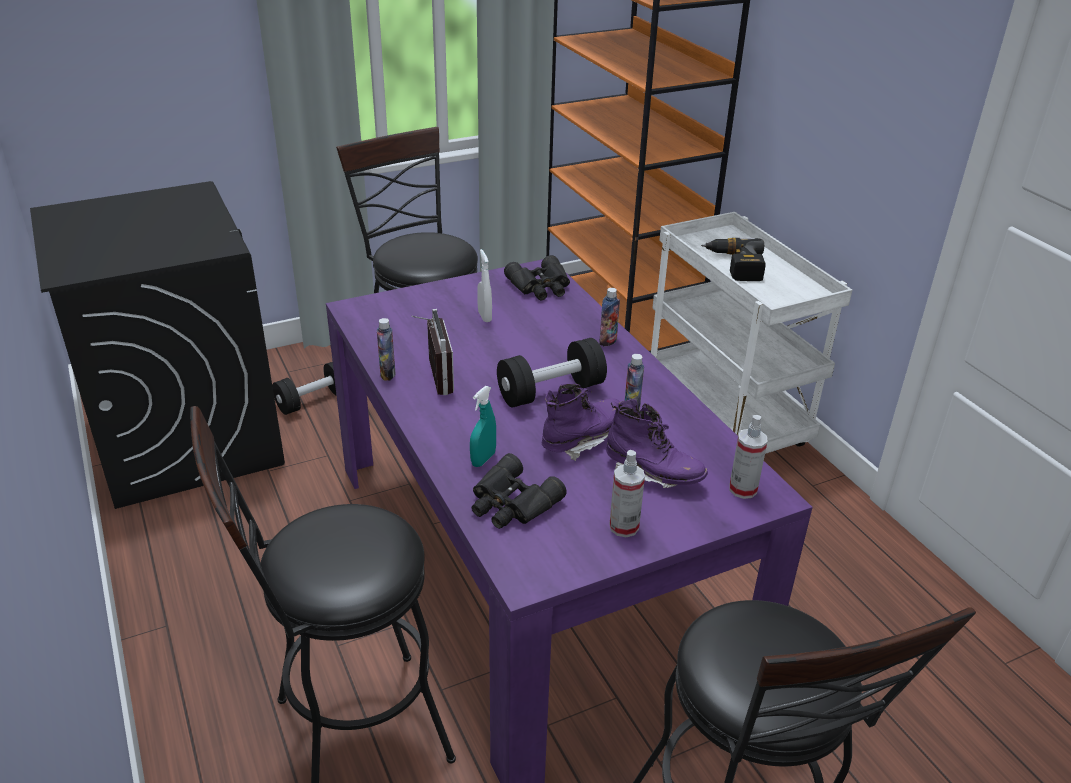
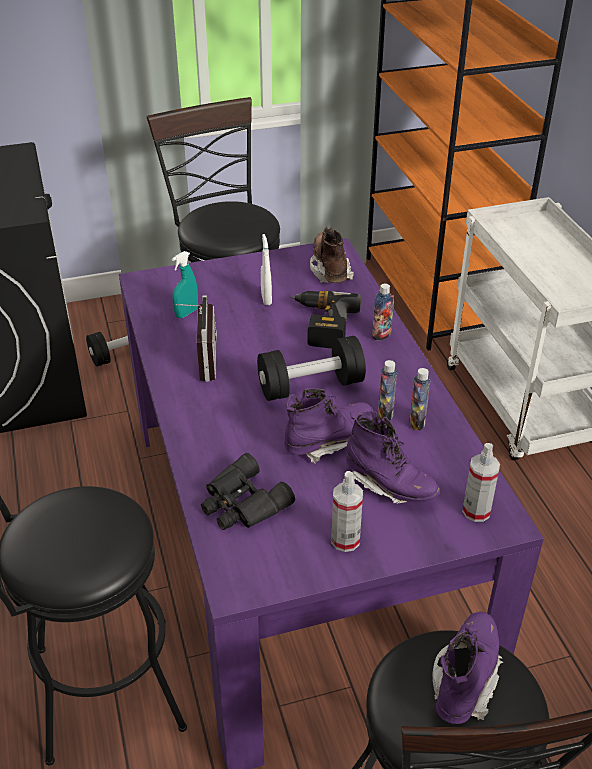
camera: 10 degrees right, 5 degrees up
bottle [377,318,396,380] -> bottle moved to [409,368,430,430]
turquoise spray bottle [470,386,496,467] -> turquoise spray bottle moved to [172,251,198,318]
black binoculars [504,255,570,300] -> brown boot [310,227,354,283]
power drill [701,238,766,281] -> power drill moved to [290,291,361,348]
none -> purple boot [432,612,504,724]

